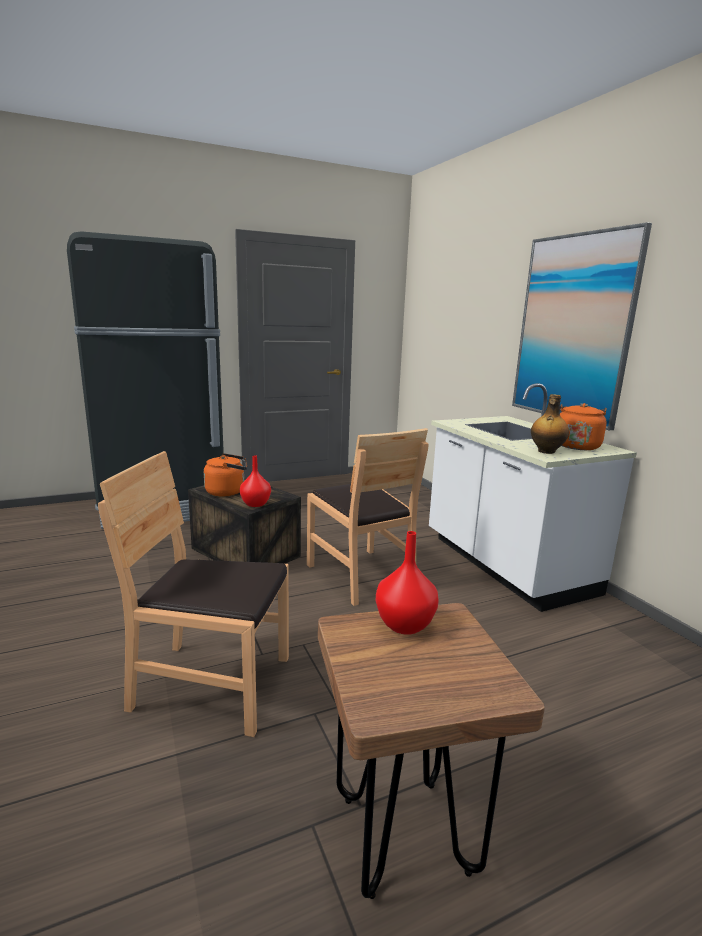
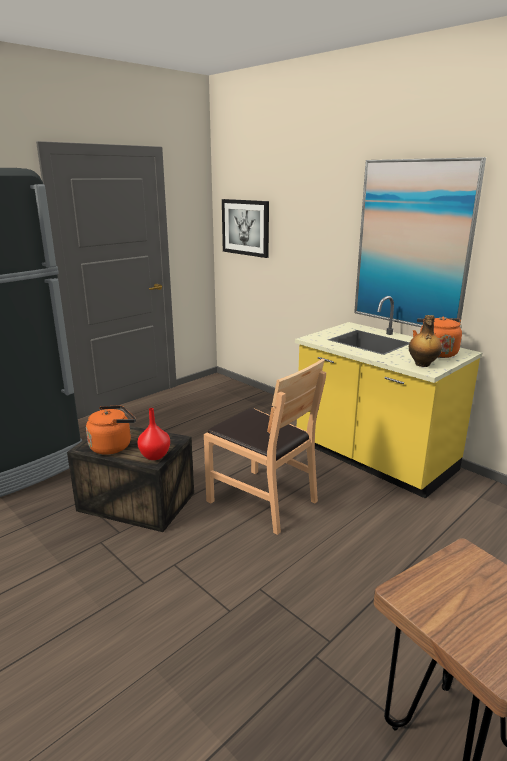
camera: 20 degrees left, 5 degrees up
brown chair [98,451,289,737] -> none
red vase [376,531,438,635] -> none
white counter [429,383,637,612] -> yellow counter [295,296,482,499]
none -> picture [222,199,269,258]

